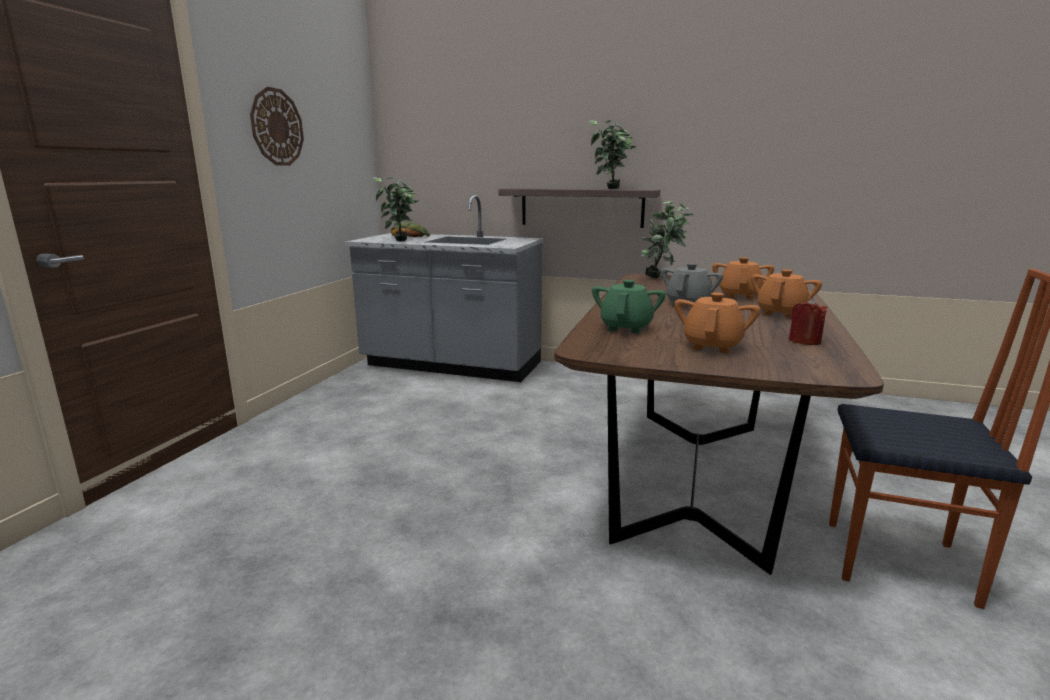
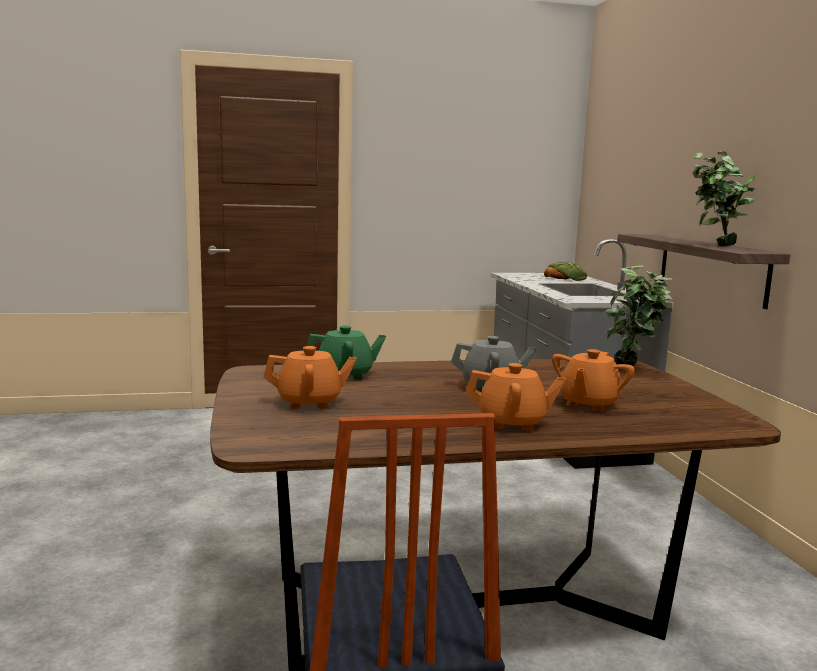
camera: 60 degrees right, 5 degrees down
wall clock [250,87,304,166] -> none
potted plant [373,177,418,241] -> none
orange teapot [712,257,774,300] -> orange teapot turned 135 degrees clockwise [552,349,635,412]
red candle [789,298,828,345] -> none

